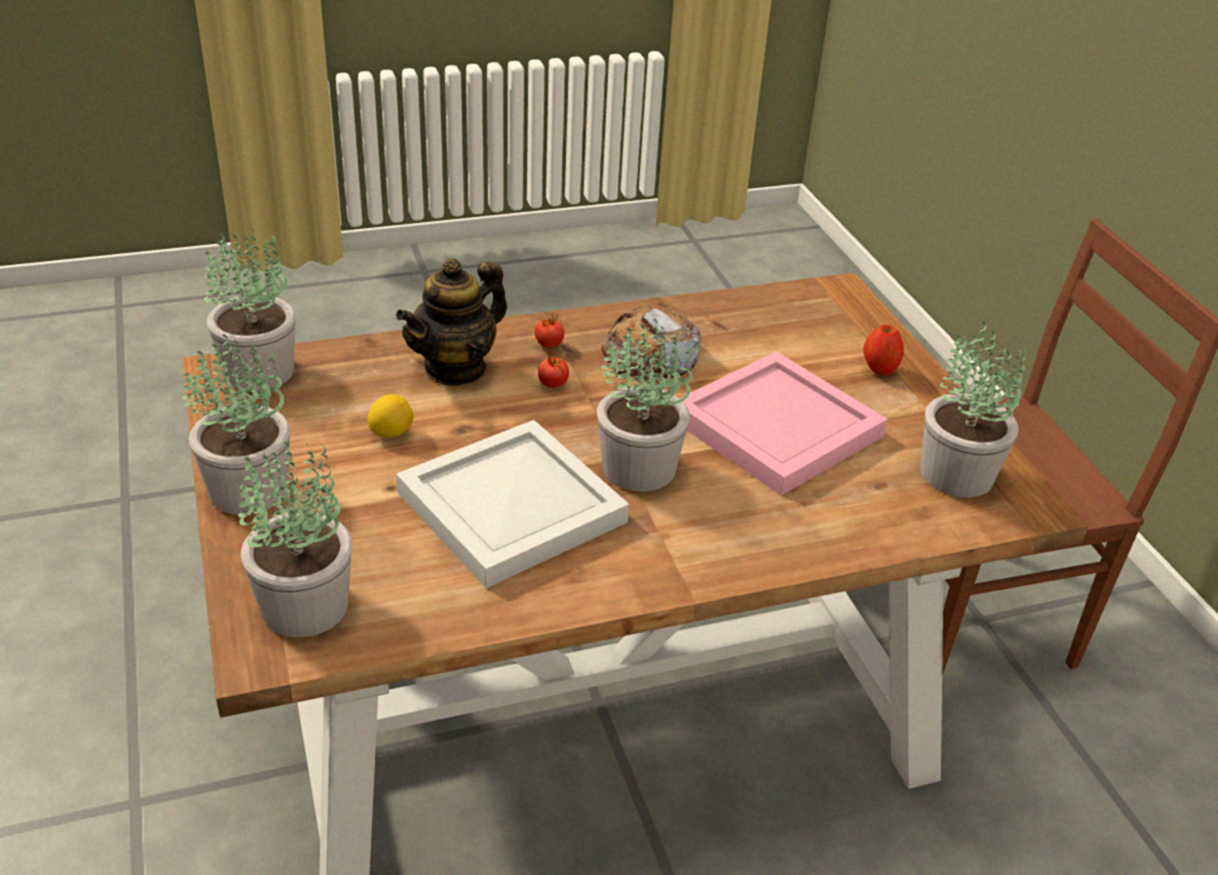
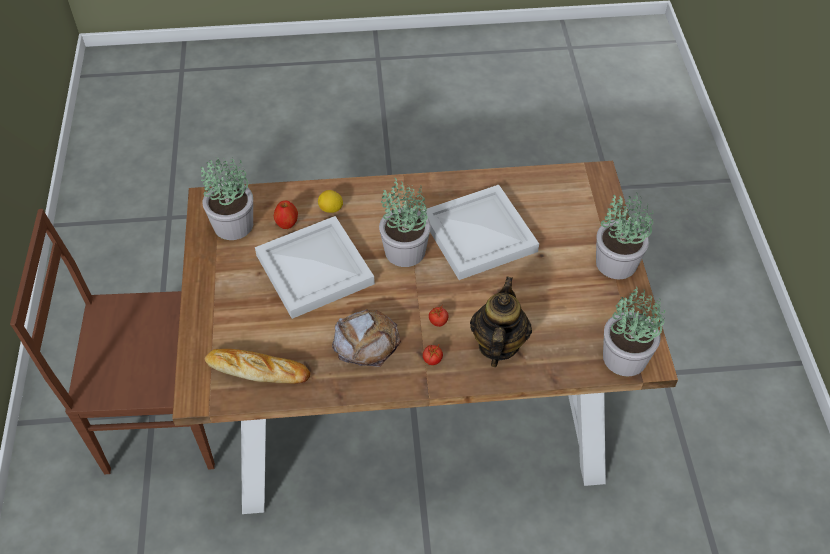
camera: 165 degrees left, 15 degrees up
potted plant [238,441,352,637] -> none
lemon [367,394,414,438] -> lemon moved to [318,190,343,213]
teapot [396,258,507,387] -> teapot turned 45 degrees counterclockwise [470,277,532,367]
pink tray [679,352,888,496] -> white tray [255,216,375,319]
apple [863,325,904,375] -> apple moved to [274,200,298,229]
none -> bread [205,349,310,384]

